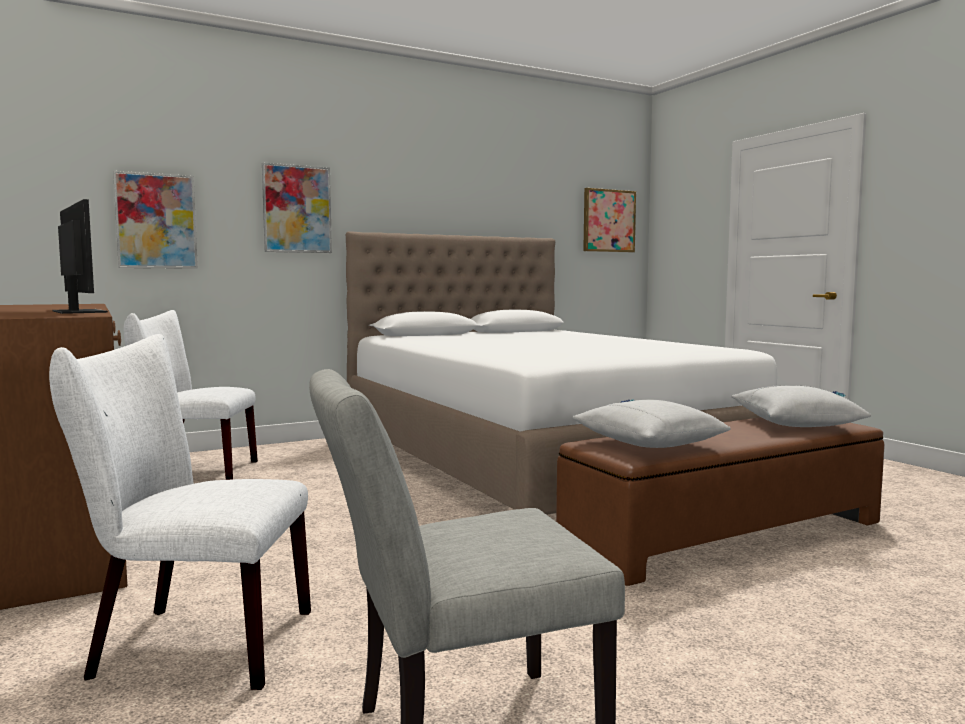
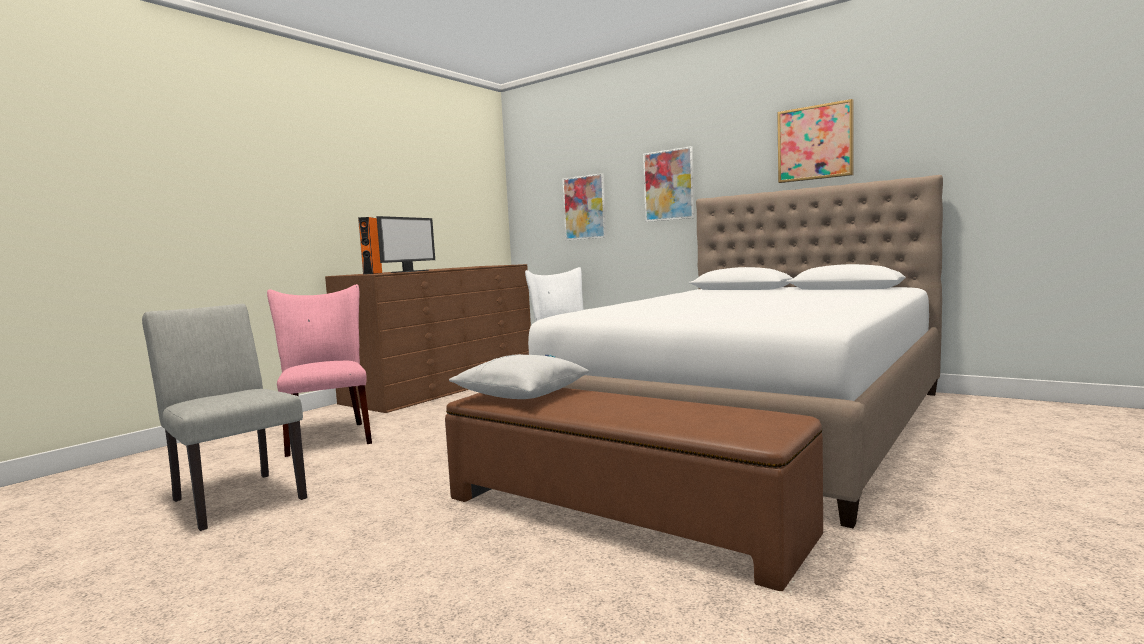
camera: 65 degrees right, 0 degrees up
white chair [49,334,311,690] -> pink chair [267,284,372,457]
picture [583,188,636,252] -> picture moved to [777,99,853,183]
grey pillow [732,385,871,427] -> none
none -> orange speaker [358,217,382,275]

